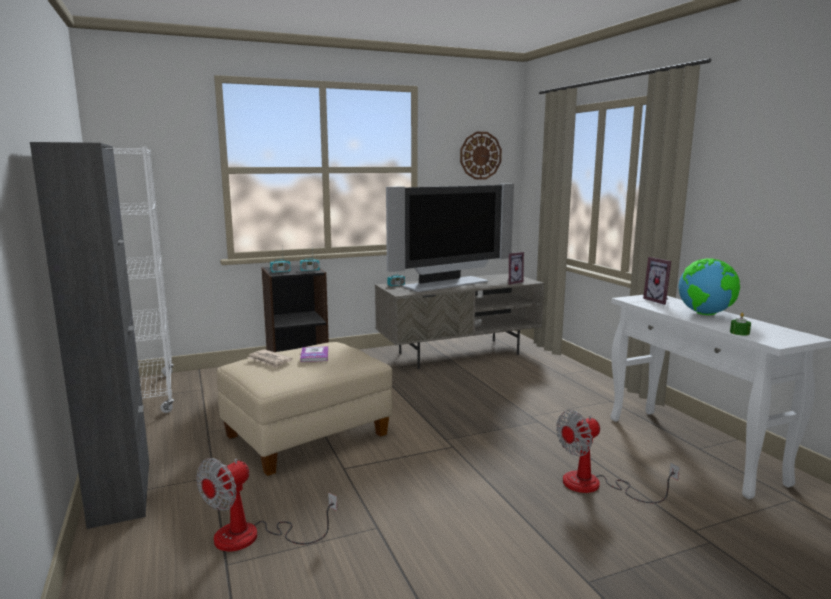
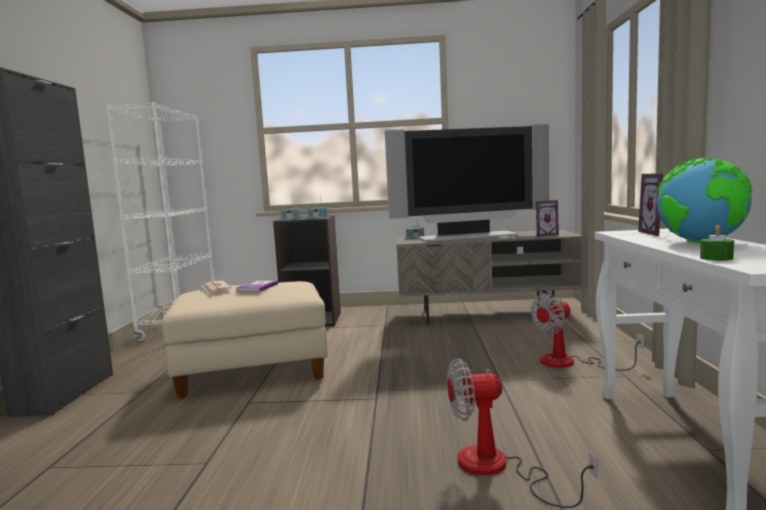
camera: 25 degrees right, 5 degrees down
fan [196,458,337,551] -> fan moved to [531,294,645,371]
wall clock [460,132,502,180] -> none

